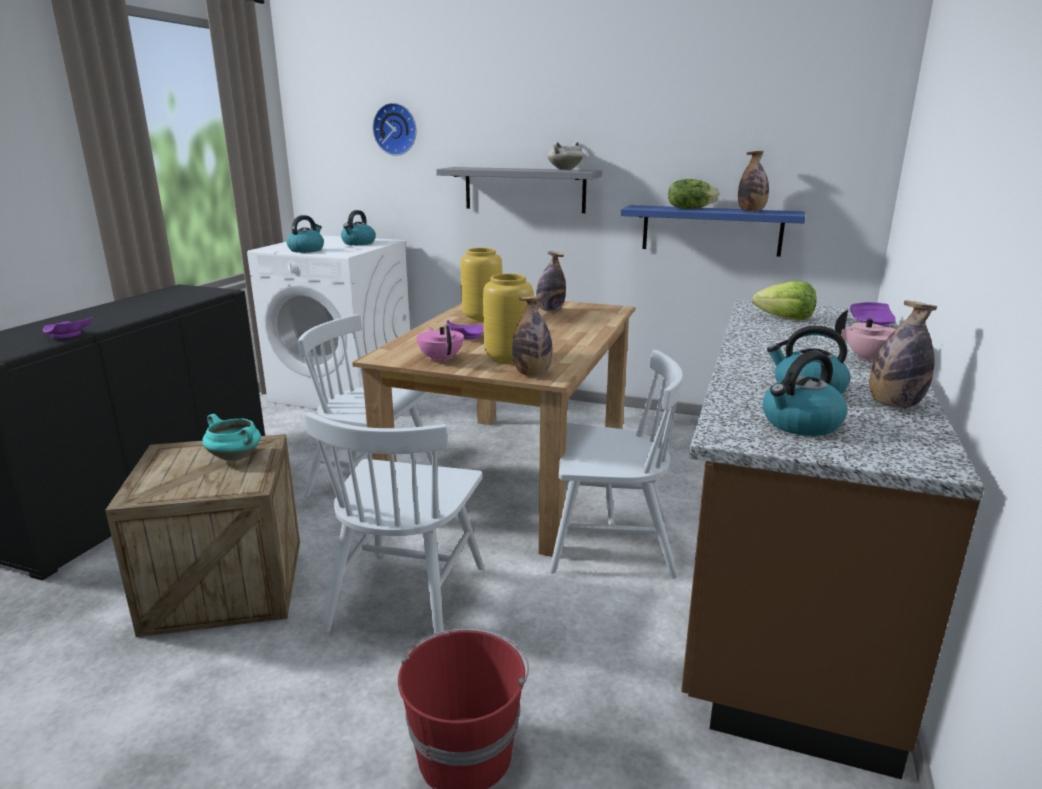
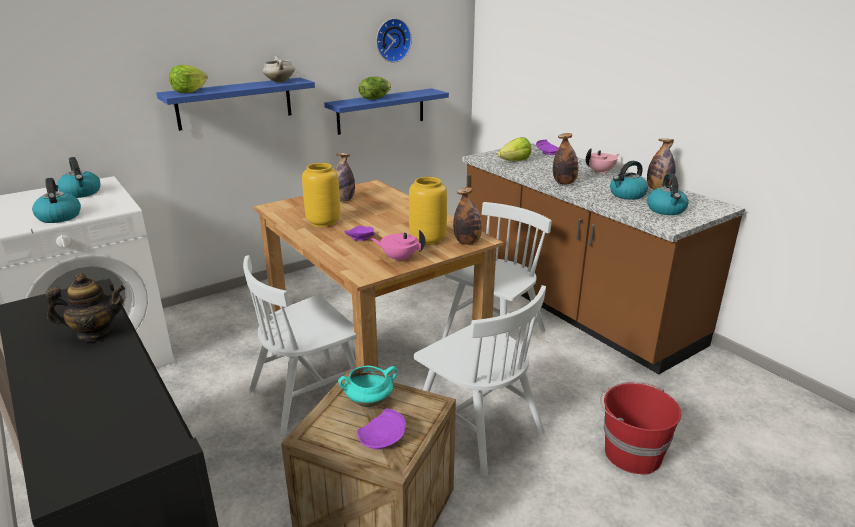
camera: 55 degrees left, 5 degrees up
purple plate [43,316,93,338] -> purple plate moved to [357,408,406,449]
wall clock [372,103,417,156] -> wall clock moved to [376,18,412,63]
grey shelf [436,167,602,213] -> blue shelf [156,77,315,131]
bottle [738,151,769,212] -> bottle moved to [553,133,579,184]
none -> teapot [45,273,125,342]
none -> lettuce [169,65,208,93]

